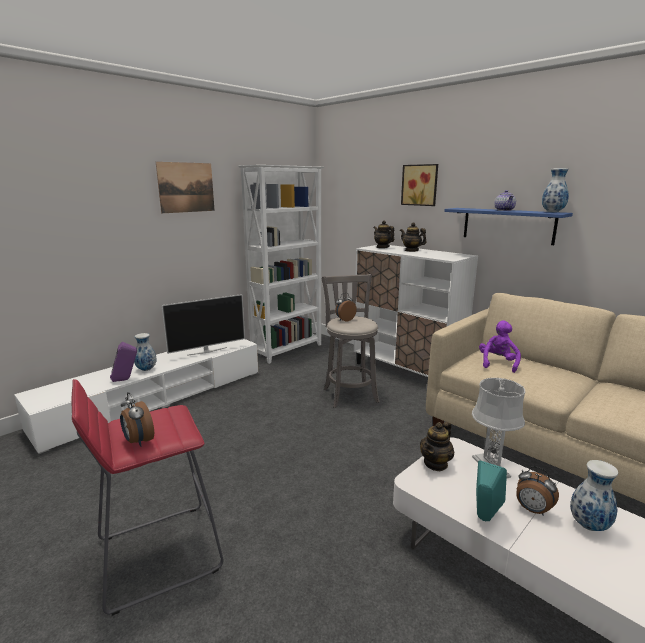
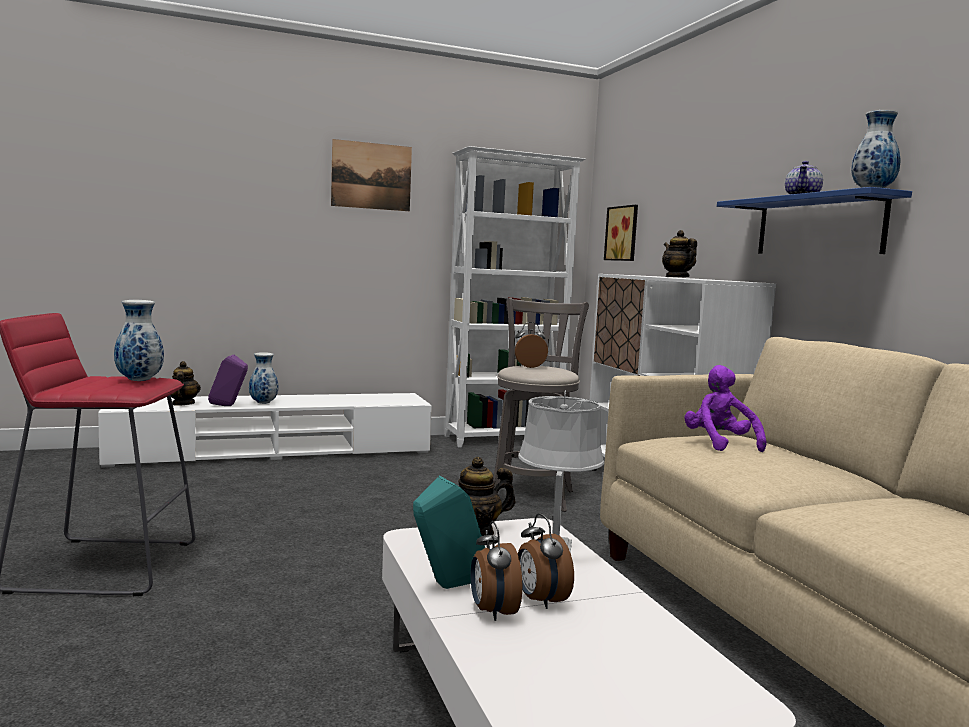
camera: 25 degrees right, 10 degrees down
alarm clock [120,392,154,447] -> alarm clock moved to [471,521,522,621]
television [162,294,245,356] -> none
teapot [373,220,394,248] -> teapot moved to [171,361,201,406]
picture [401,164,438,206] -> picture moved to [604,205,638,261]
purple plush toy [479,320,521,373] -> purple plush toy turned 60 degrees counterclockwise [684,365,767,452]
vase [570,460,618,531] -> vase moved to [114,300,164,381]

